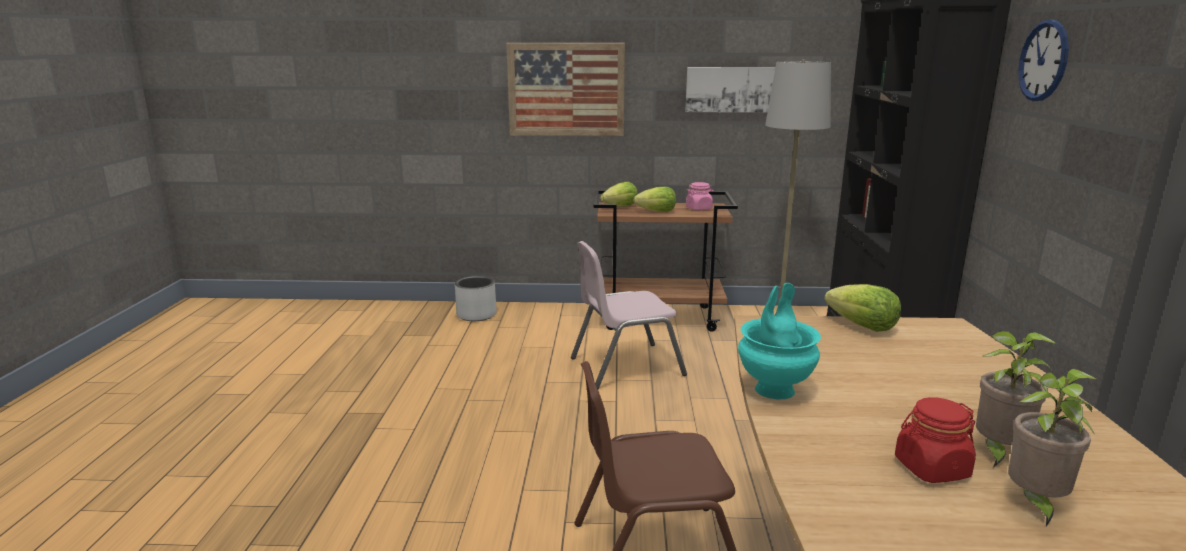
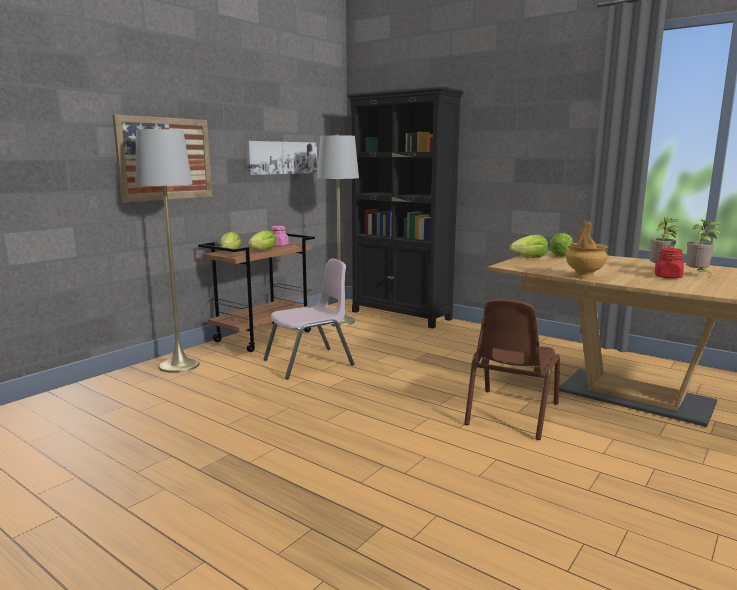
camera: 55 degrees left, 5 degrees down
grey planter [455,276,497,321] -> none
pink chair [571,241,687,389] -> pink chair turned 135 degrees counterclockwise [263,259,354,380]
turquoise vase [738,283,821,399] -> brown vase [565,220,608,279]
wall clock [1018,19,1069,101] -> none
none -> grey floor lamp [136,128,200,373]
none -> lettuce [549,233,573,257]

